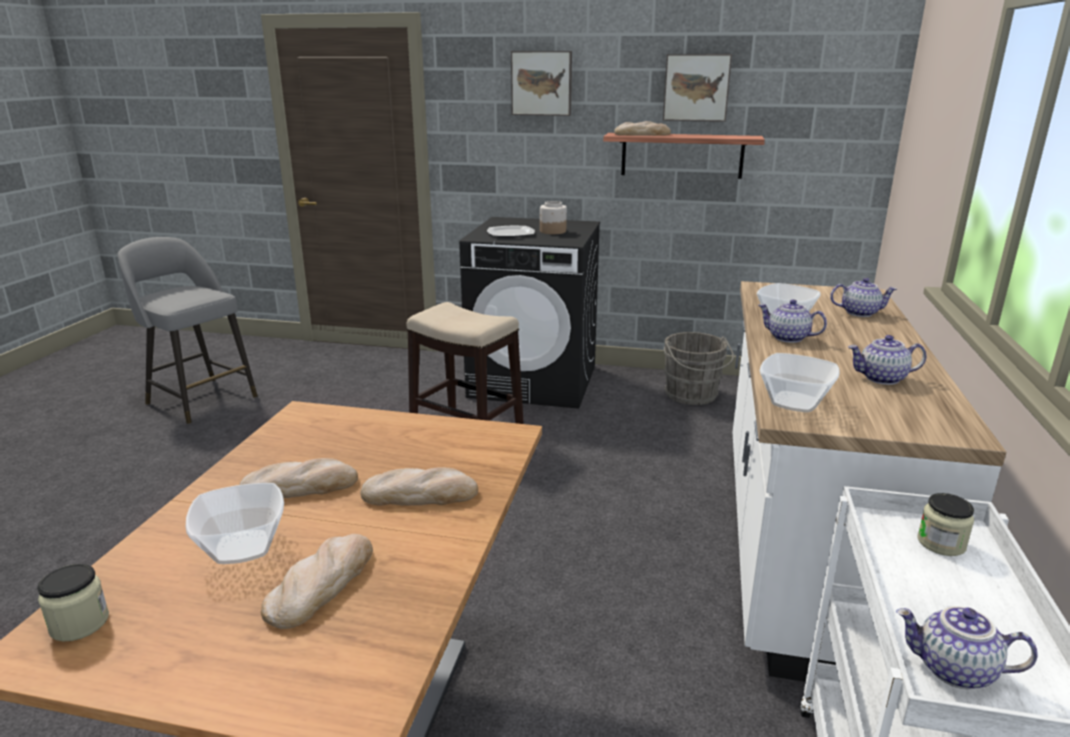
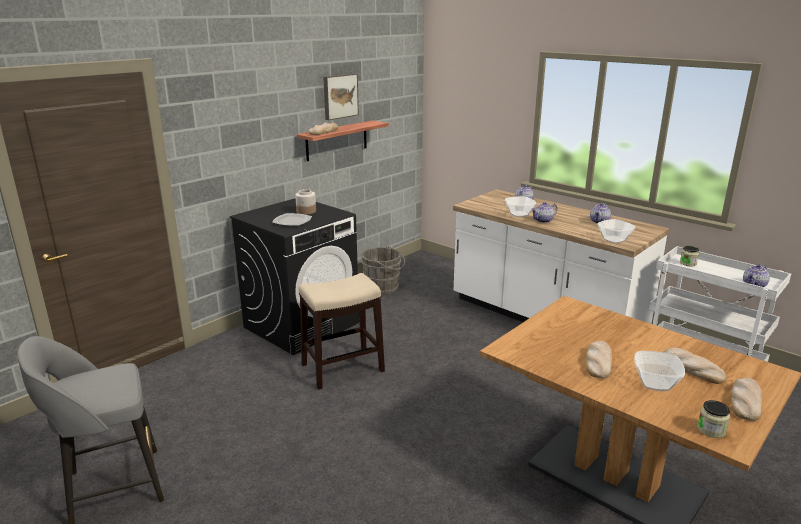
camera: 60 degrees left, 0 degrees up
bread [361,467,478,506] -> bread moved to [731,378,762,421]
picture [511,51,572,116] -> none

